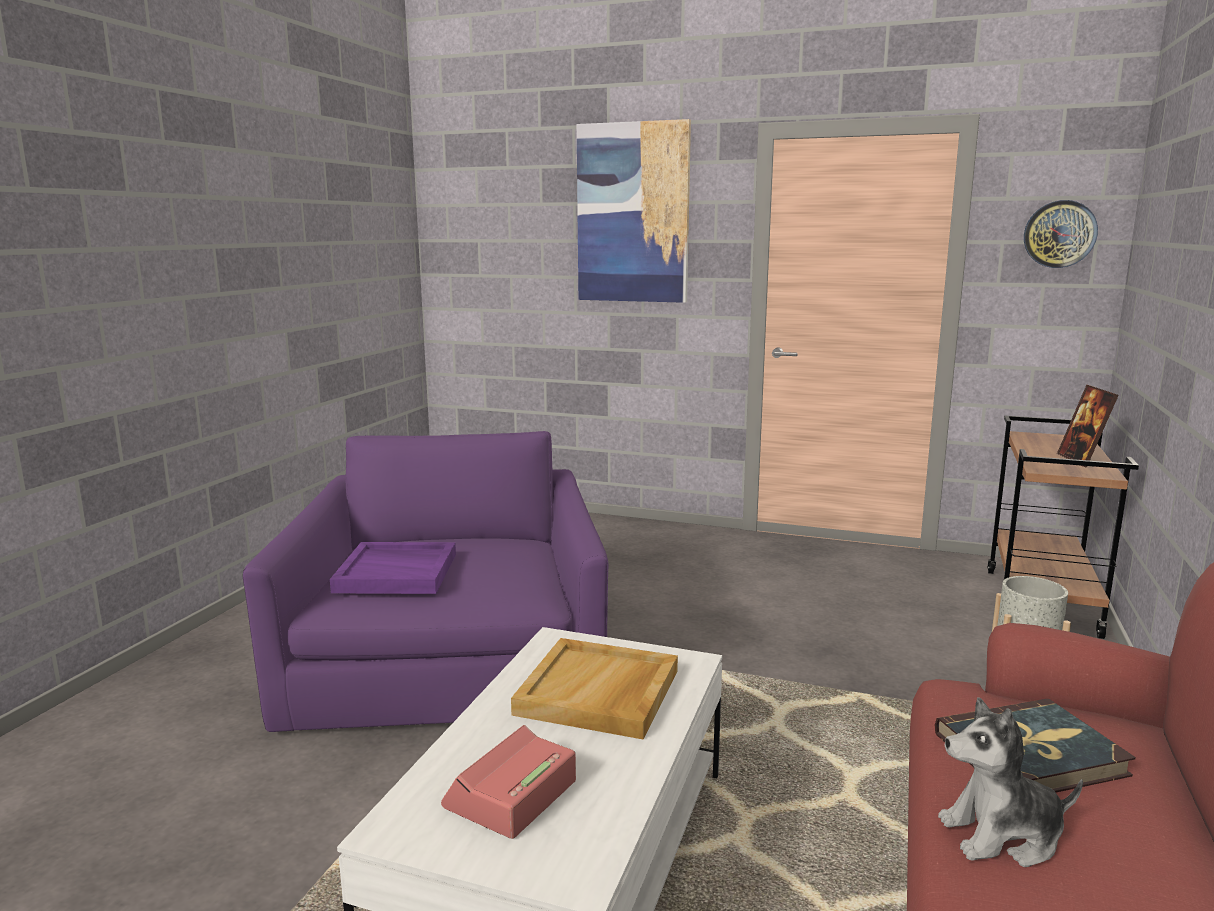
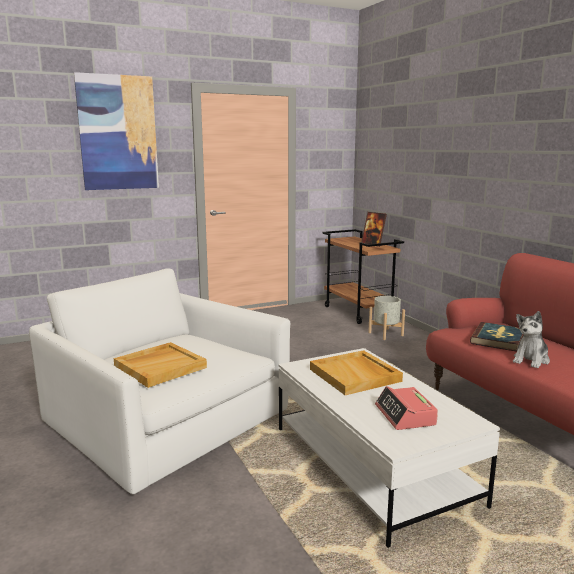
camera: 45 degrees left, 0 degrees up
purple armchair [243,431,608,732] -> white armchair [29,268,290,494]
purple tray [330,542,456,594] -> beige tray [114,342,207,388]
wall clock [1024,200,1098,268] -> none

